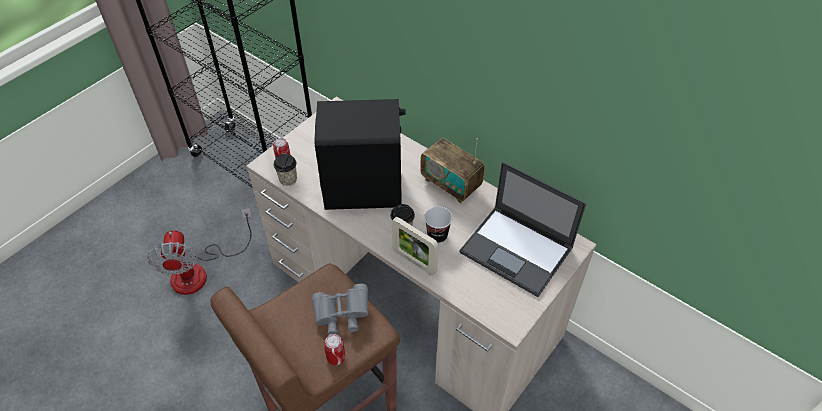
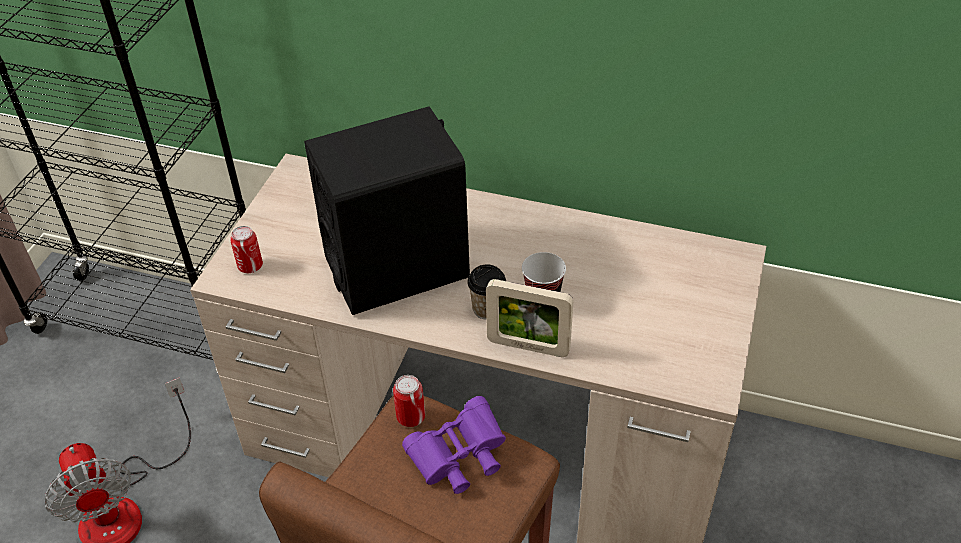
camera: 20 degrees left, 5 degrees down
cup [274,154,297,186] -> none
grey binoculars [312,284,369,335] -> purple binoculars [402,396,506,494]
can [324,334,345,365] -> can moved to [393,375,425,427]
radio [420,138,485,203] -> none
laptop [459,162,586,297] -> none

